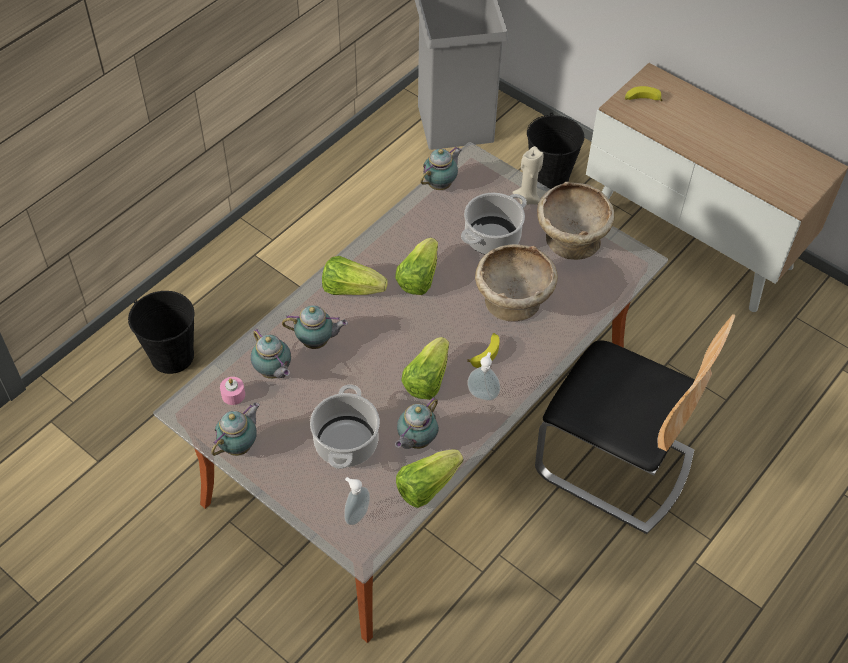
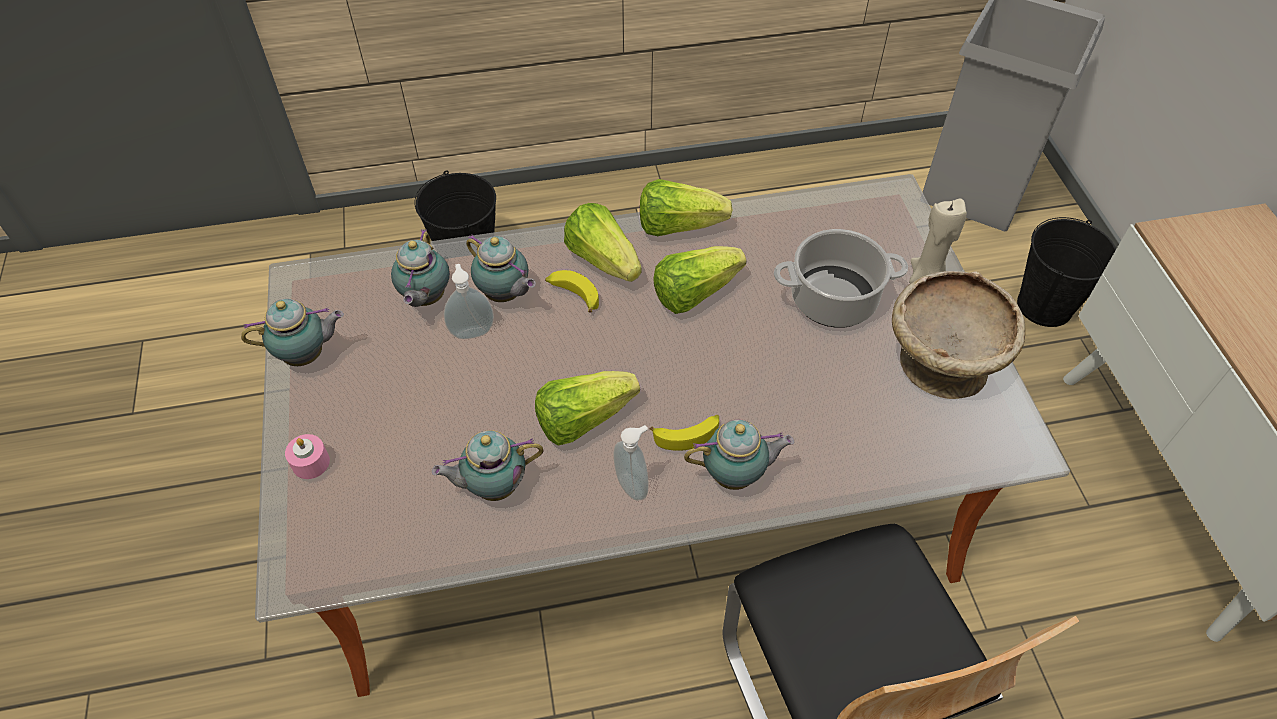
camera: 40 degrees right, 0 degrees up
pink candle [220,377,245,405] -> pink candle moved to [285,434,330,479]
cooking pot [310,385,380,469] -> none
soap dispenser [344,477,370,525] -> soap dispenser moved to [444,264,494,339]
lettuce [396,449,463,508] -> lettuce moved to [640,179,733,236]
teapot [420,147,462,190] -> teapot moved to [684,420,794,490]
beige bowl [475,244,558,322] -> none
banana [625,86,662,101] -> banana moved to [545,270,599,312]

